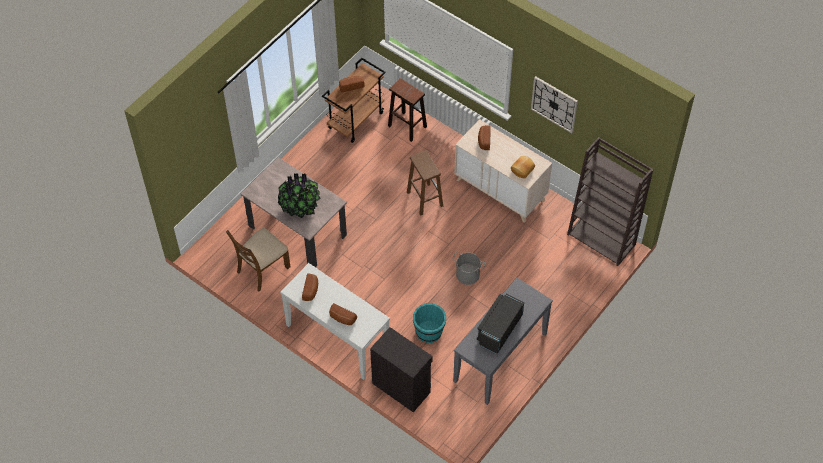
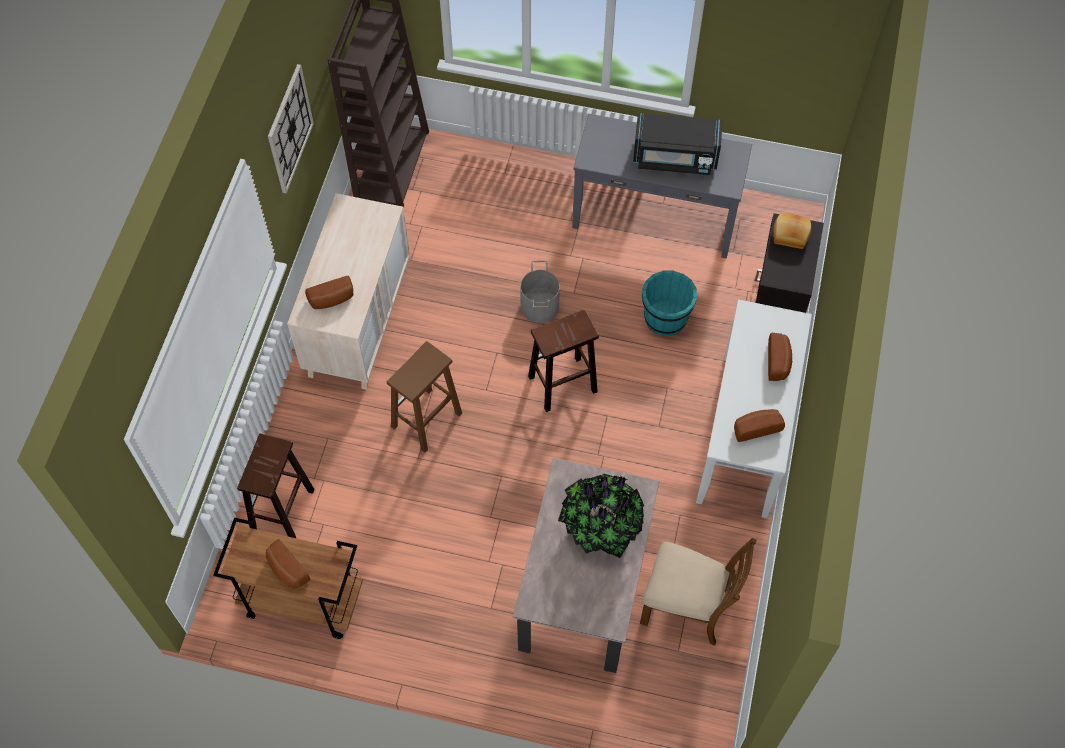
camera: 115 degrees left, 5 degrees up
bread [511,156,535,179] -> bread moved to [773,213,811,249]
none -> brown stool [528,310,599,412]

